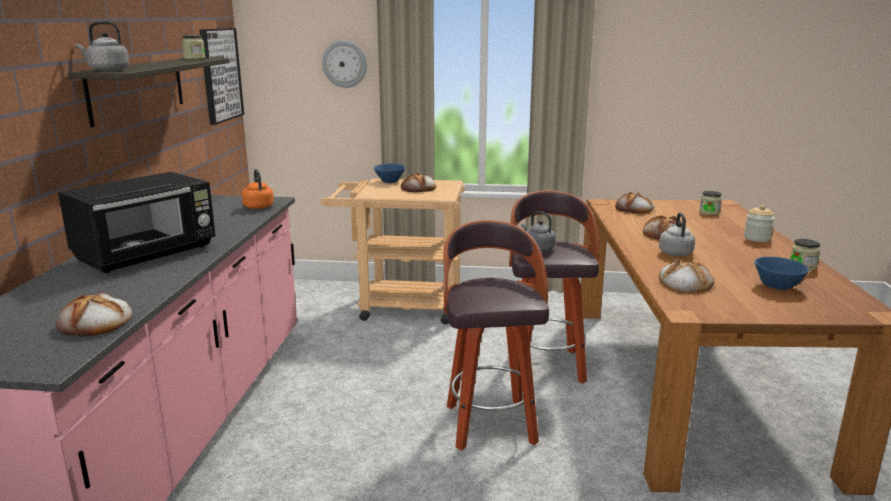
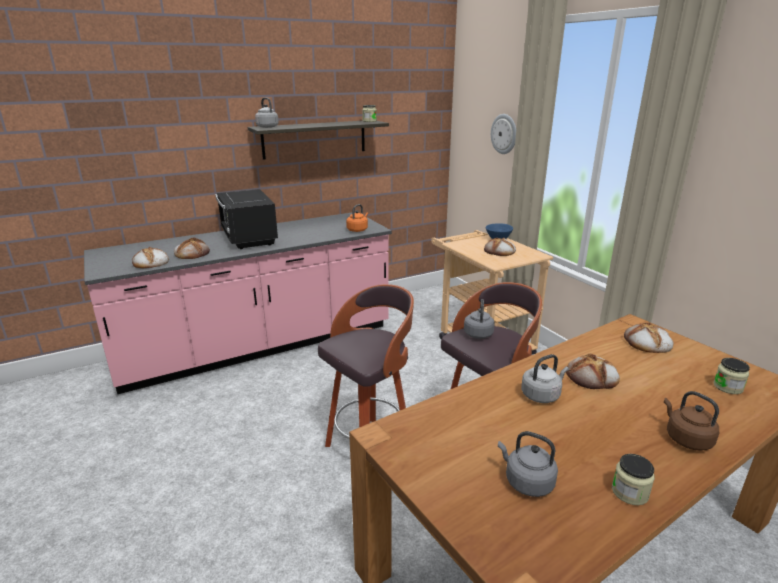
camera: 55 degrees right, 5 degrees up
black microwave [58,172,216,273] -> black microwave turned 60 degrees clockwise [215,189,278,249]
picture [199,28,244,125] -> none
bread [659,258,714,293] -> bread moved to [174,237,210,259]
jar [744,205,775,242] -> brown kettle [664,391,719,451]
blue bowl [754,257,809,290] -> grey kettle [498,431,558,497]

